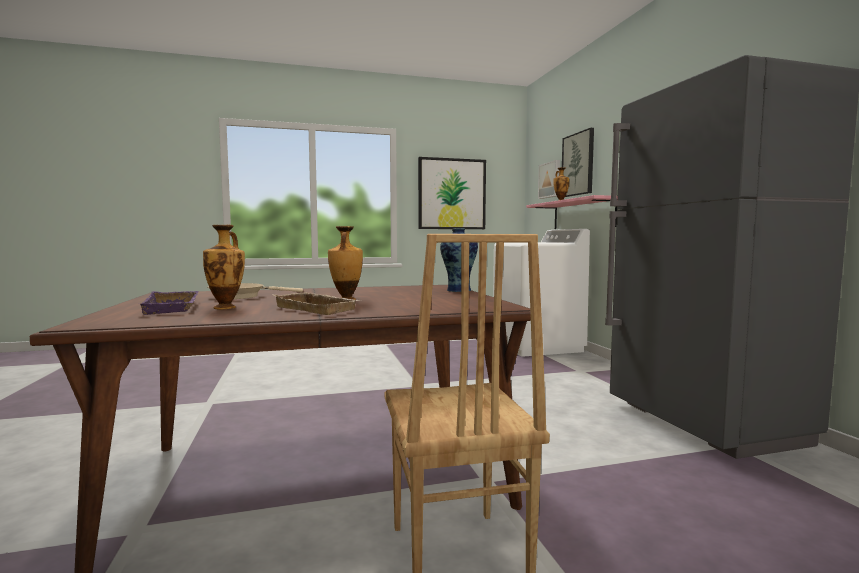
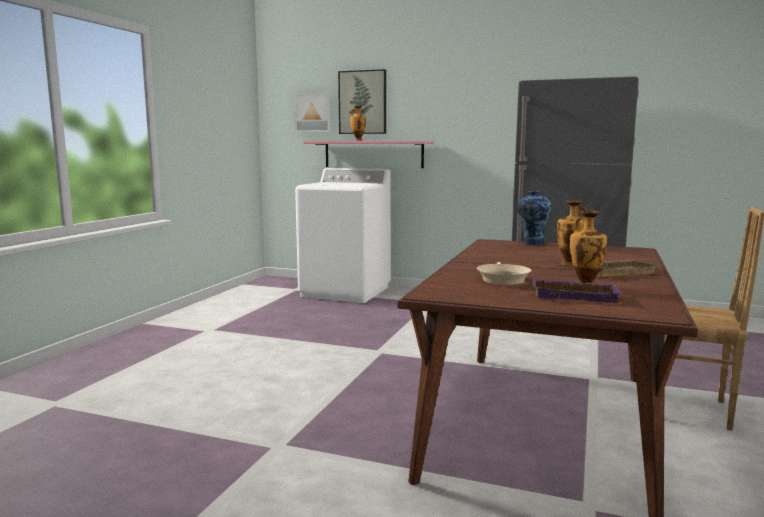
camera: 55 degrees left, 5 degrees up
picture [418,157,486,229] -> none

